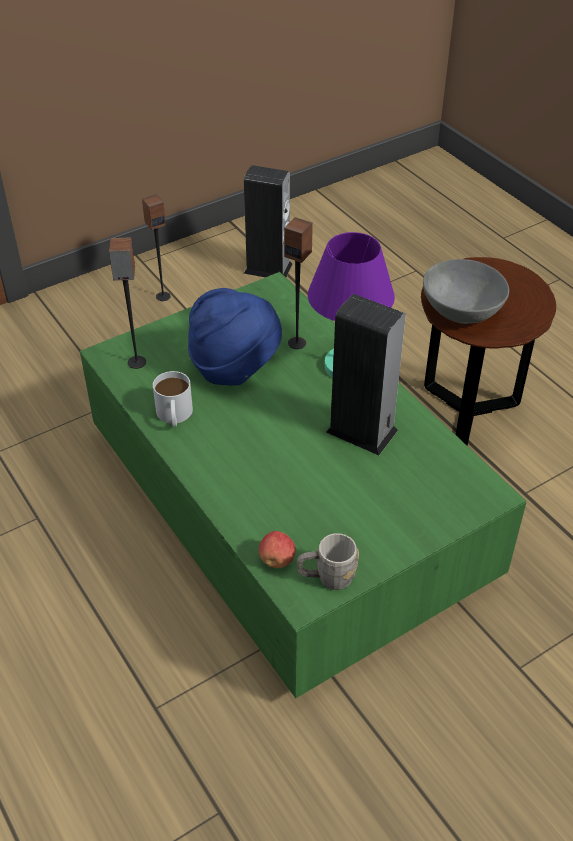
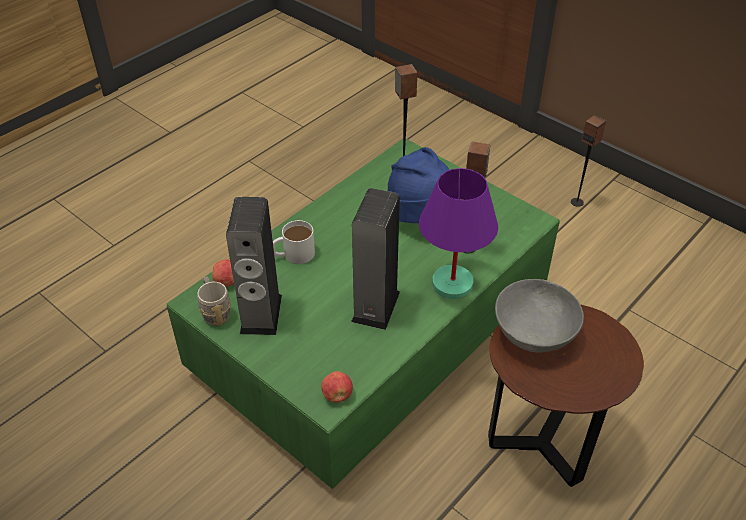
camera: 75 degrees right, 0 degrees up
white mug [153,371,193,427] -> white mug moved to [273,220,315,264]
speaker [244,165,293,277] -> speaker moved to [226,197,282,335]
none -> apple [321,371,353,403]

